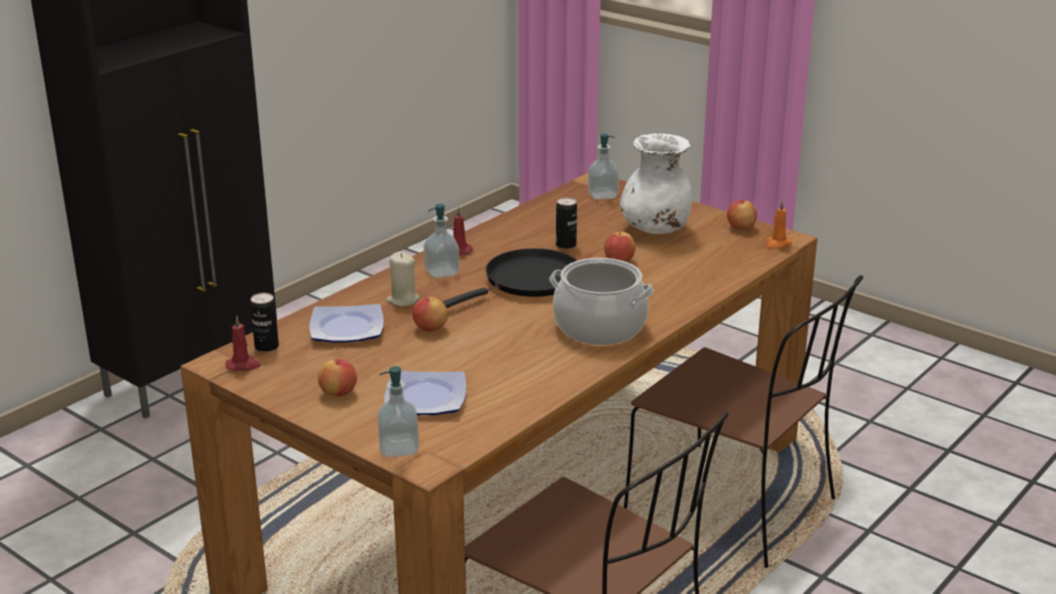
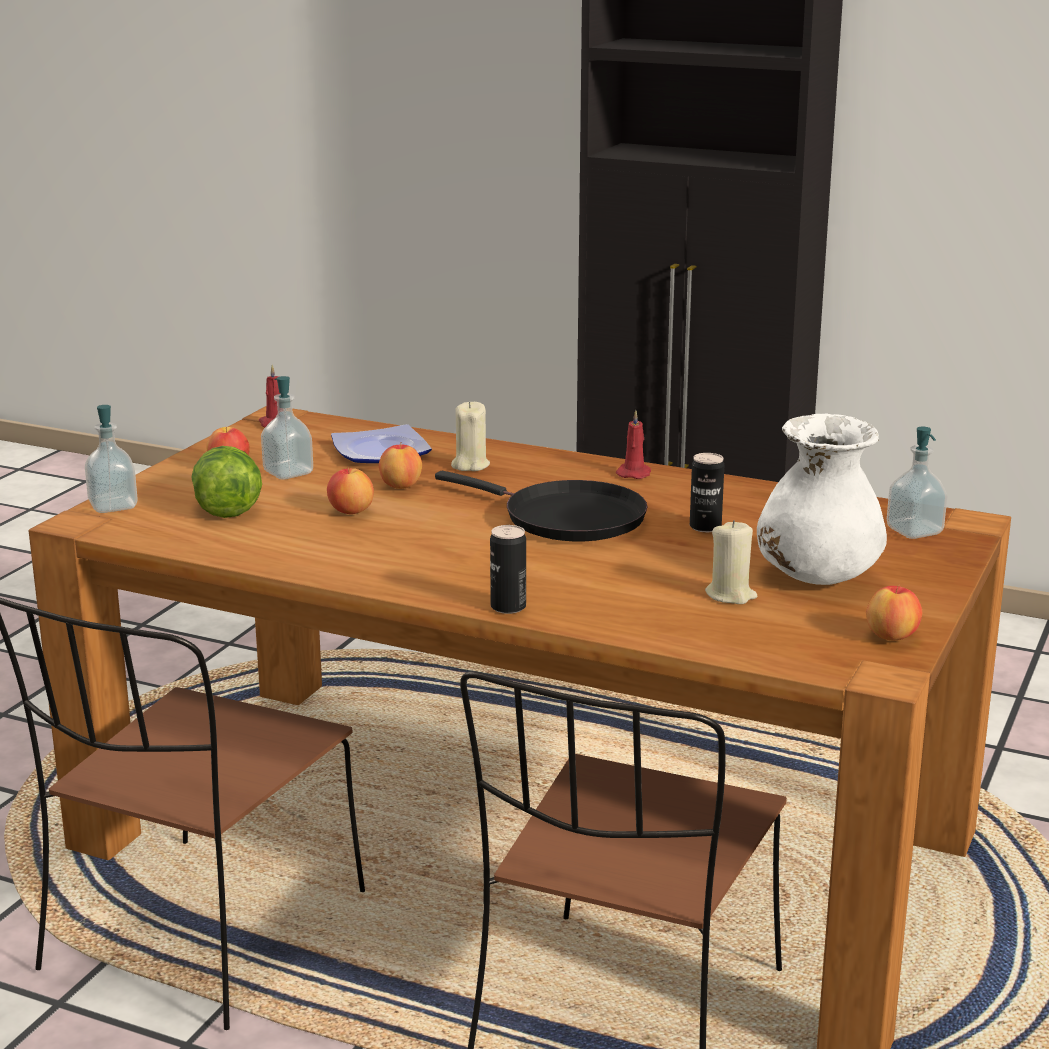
camera: 75 degrees right, 5 degrees down
can [250,293,279,352] -> can moved to [490,525,526,614]
plate [384,371,466,415] -> lettuce [191,446,262,518]
soap dispenser [424,204,460,278] -> soap dispenser moved to [261,376,313,479]
cooking pot [549,258,654,345] -> none
apple [604,232,636,262] -> apple moved to [327,466,374,514]
orange candle [765,201,792,250] -> none
none -> beige candle [705,520,757,604]

